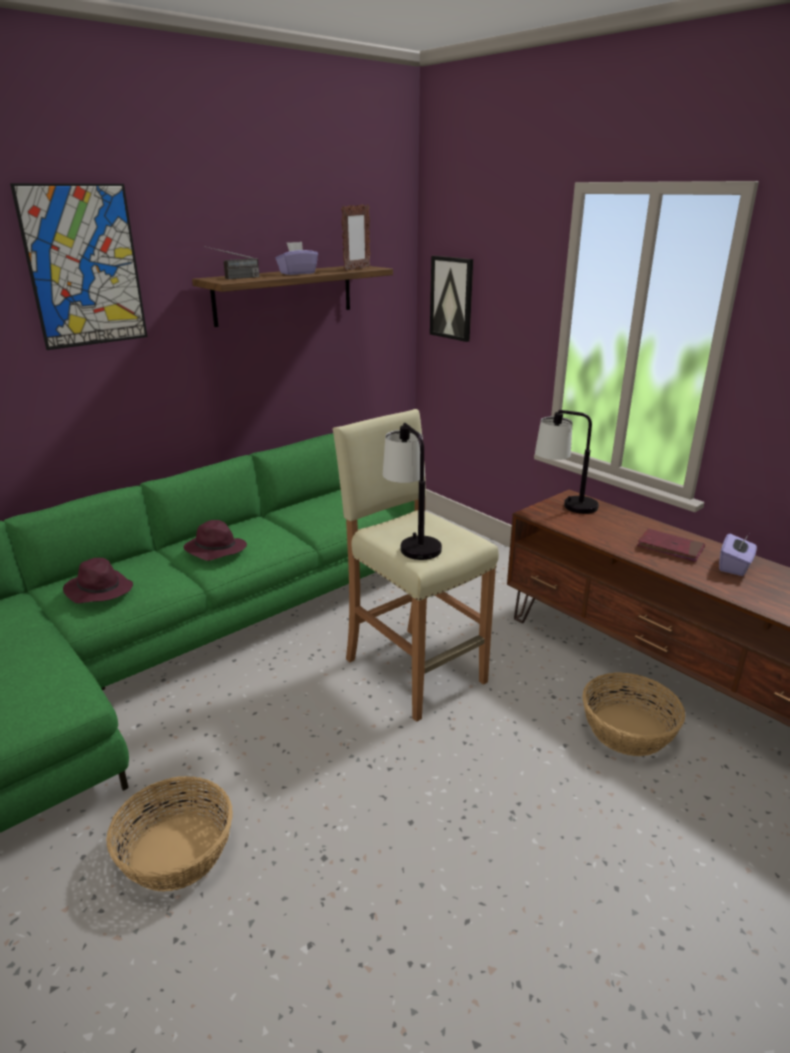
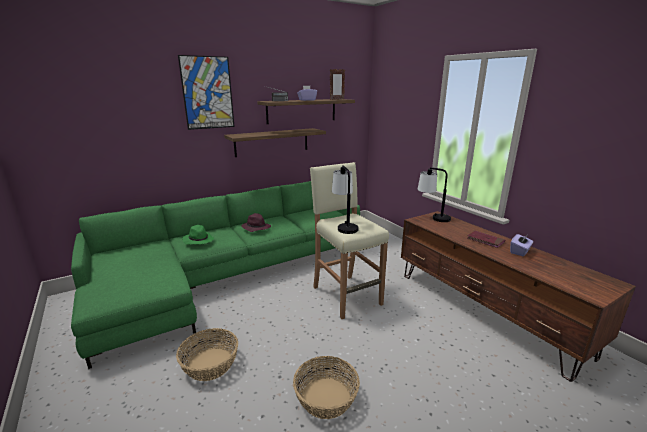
camera: 10 degrees right, 5 degrees down
purple hat [63,558,133,603] -> green hat [182,225,214,245]
picture [430,256,473,342] -> none
basket [582,672,685,756] -> basket moved to [293,356,360,419]
none -> shelf [224,128,326,157]

